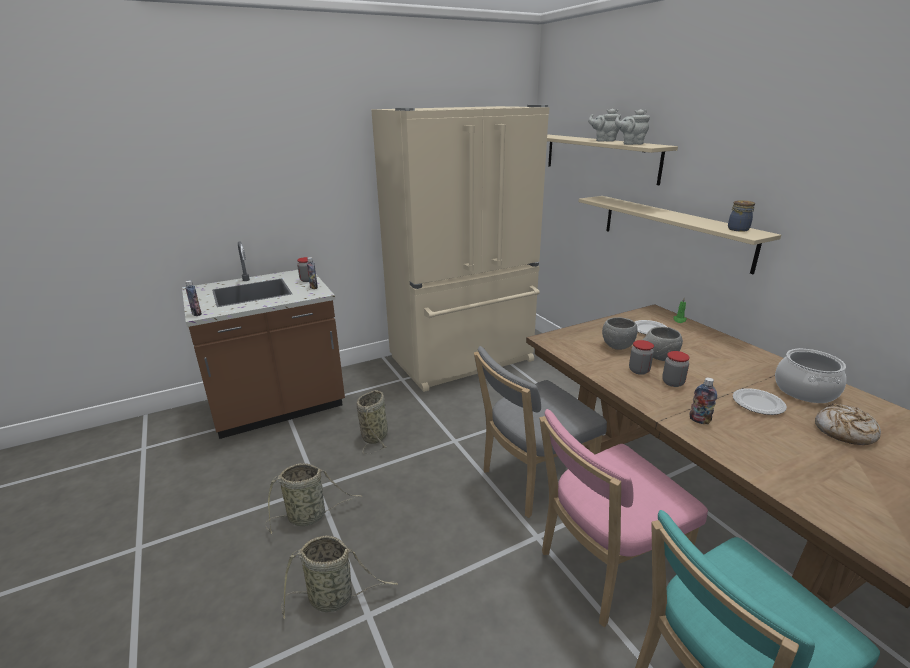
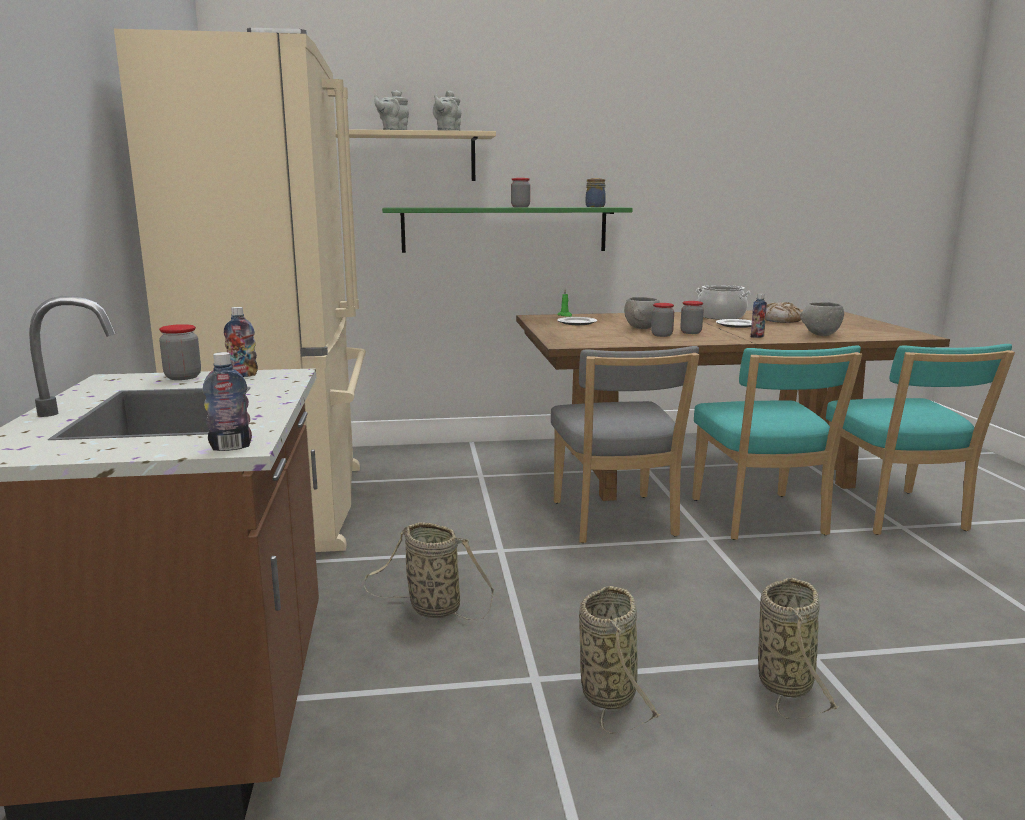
camera: 70 degrees left, 10 degrees down
pink chair [539,409,708,627] -> turquoise chair [692,346,862,540]
beige shelf [579,196,781,274] -> green shelf [382,207,633,253]
grey bowl [602,317,638,350] -> grey bowl moved to [800,302,844,336]
none -> jar [511,178,530,207]

